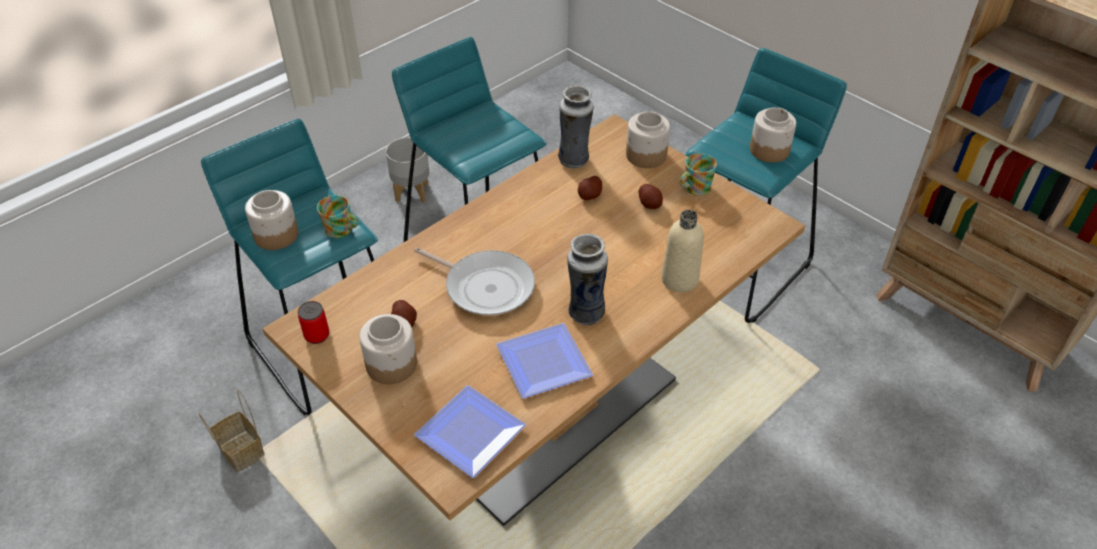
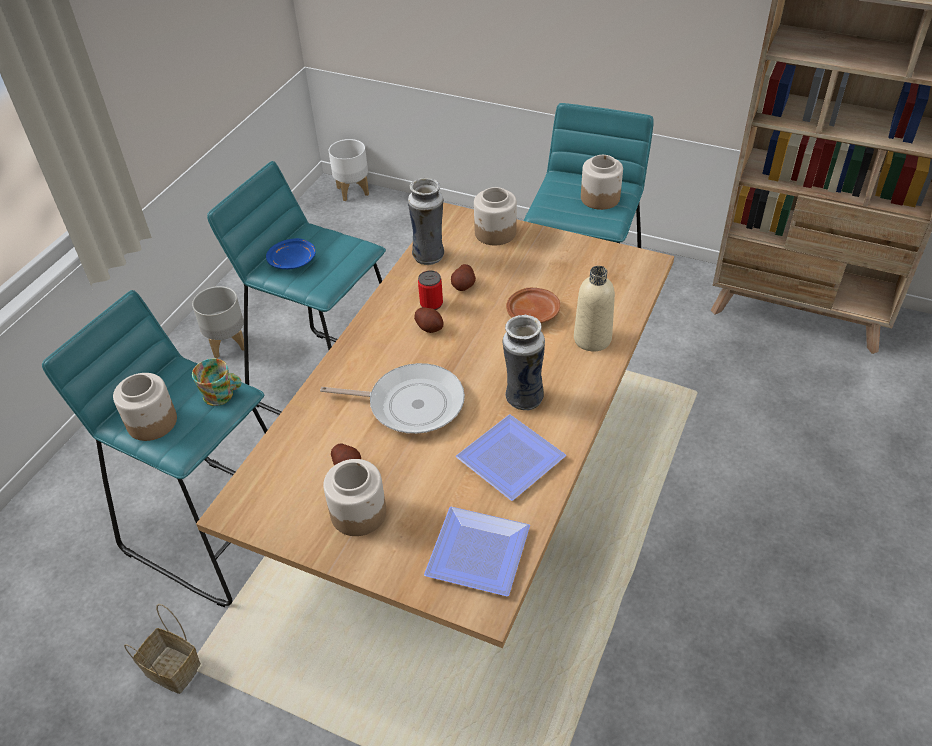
camera: 20 degrees left, 0 degrees up
can [298,301,329,344] -> can moved to [418,270,443,310]
potato [638,184,663,209] -> potato moved to [414,307,443,333]
mug [679,154,717,196] -> none
none -> blue plate [266,238,316,269]
none -> white planter [329,139,369,201]
none -> brown plate [506,288,560,323]

